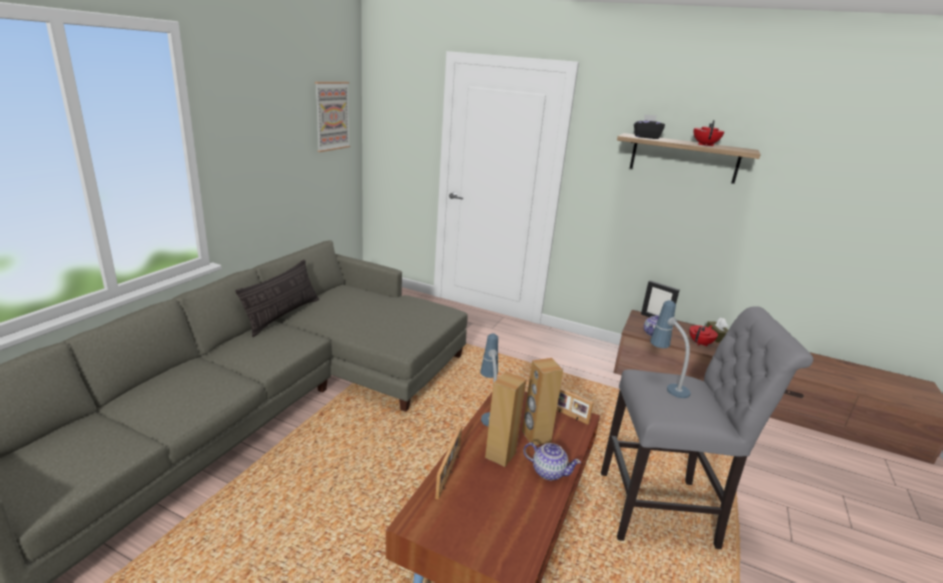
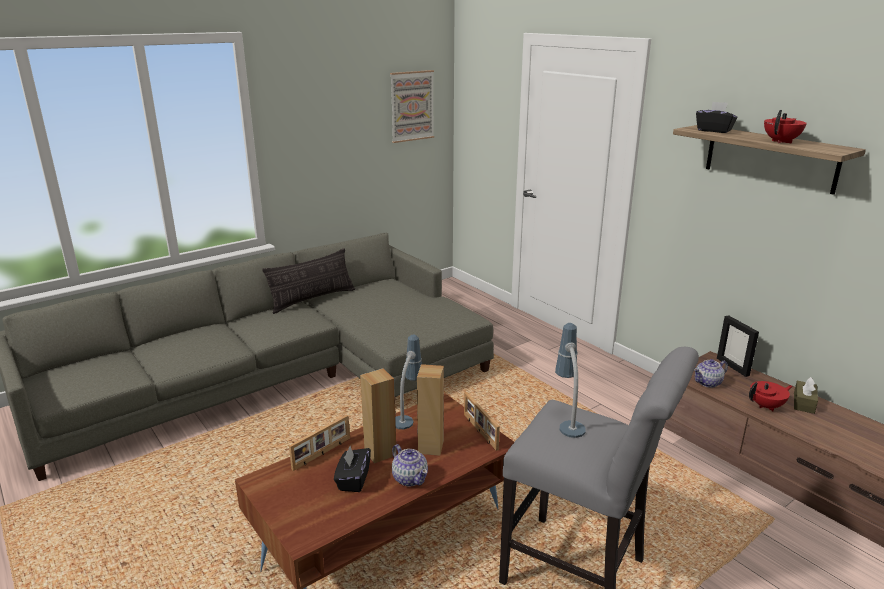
camera: 30 degrees right, 0 degrees up
none -> black tissue box [334,446,371,492]

